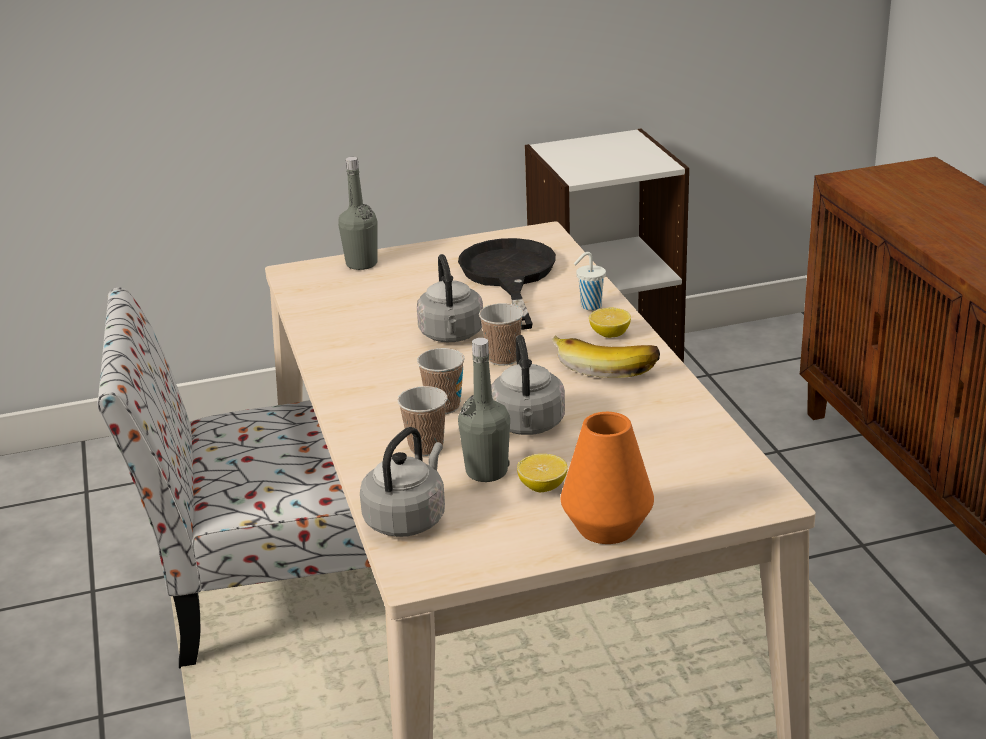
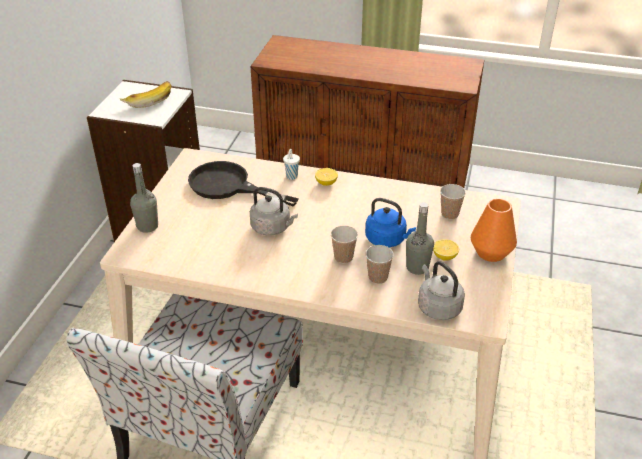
camera: 60 degrees left, 10 degrees up
cup [479,303,524,366] -> cup moved to [440,184,466,220]
grey kettle [491,335,565,435] -> blue kettle [365,198,416,247]
banana [552,335,660,378] -> banana moved to [120,81,172,108]

